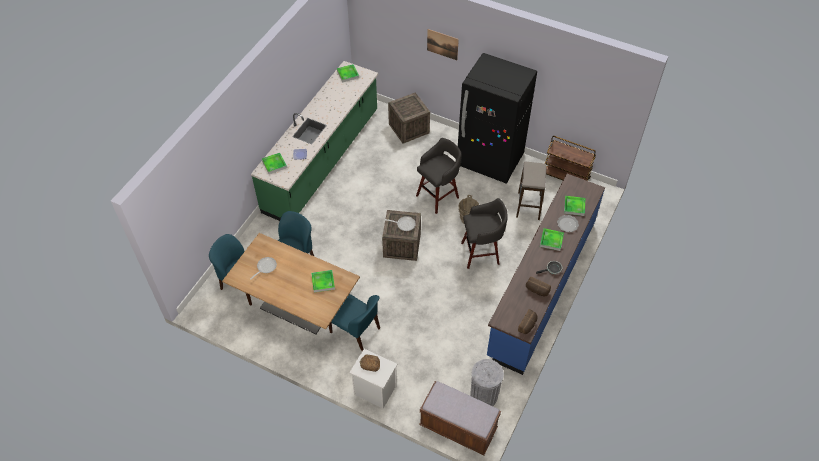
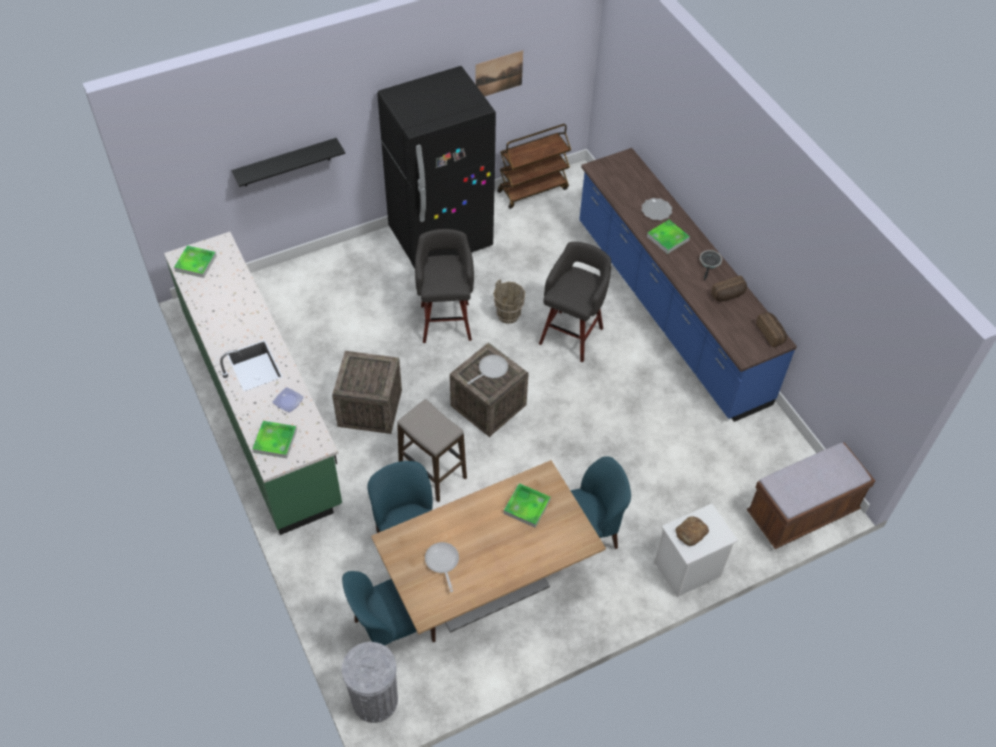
camera: 55 degrees left, 0 degrees up
crate [388,92,430,143] -> crate moved to [332,351,402,434]
picture [427,29,459,60] -> picture moved to [475,50,523,96]
grey trash can [470,359,504,406] -> grey trash can moved to [342,642,398,723]
stool [516,162,547,220] -> stool moved to [397,399,467,502]
tray [564,196,585,216] -> none
none -> black shelf [232,138,345,187]

